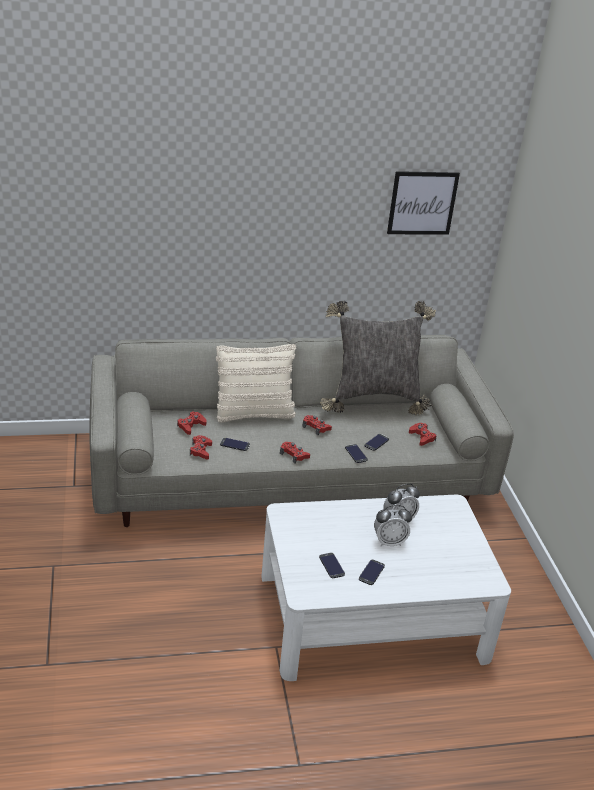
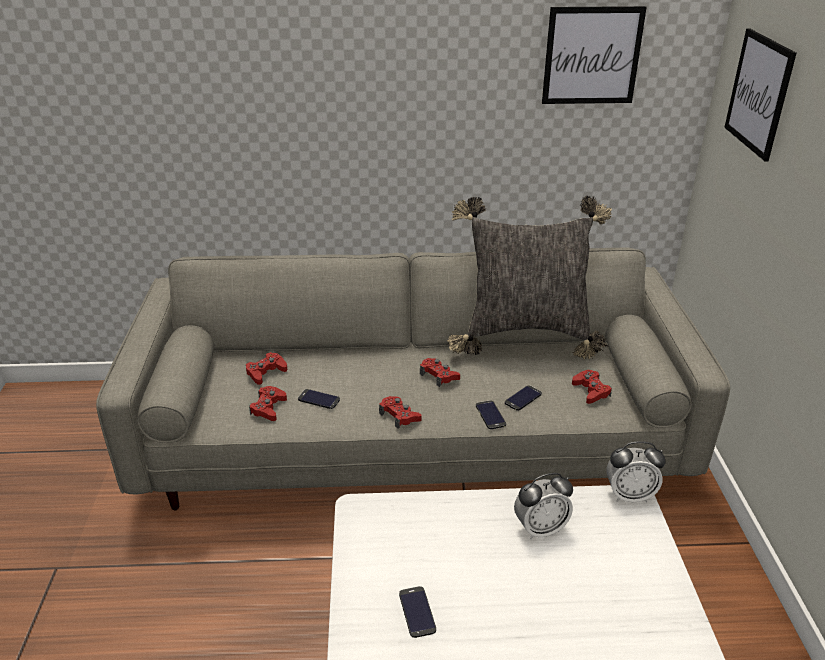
camera: 10 degrees right, 0 degrees up
beige pillow [216,344,296,423] -> none
phone [359,559,385,585] -> none
alarm clock [374,505,412,546] -> alarm clock moved to [606,441,666,502]
none -> picture [724,28,796,162]

